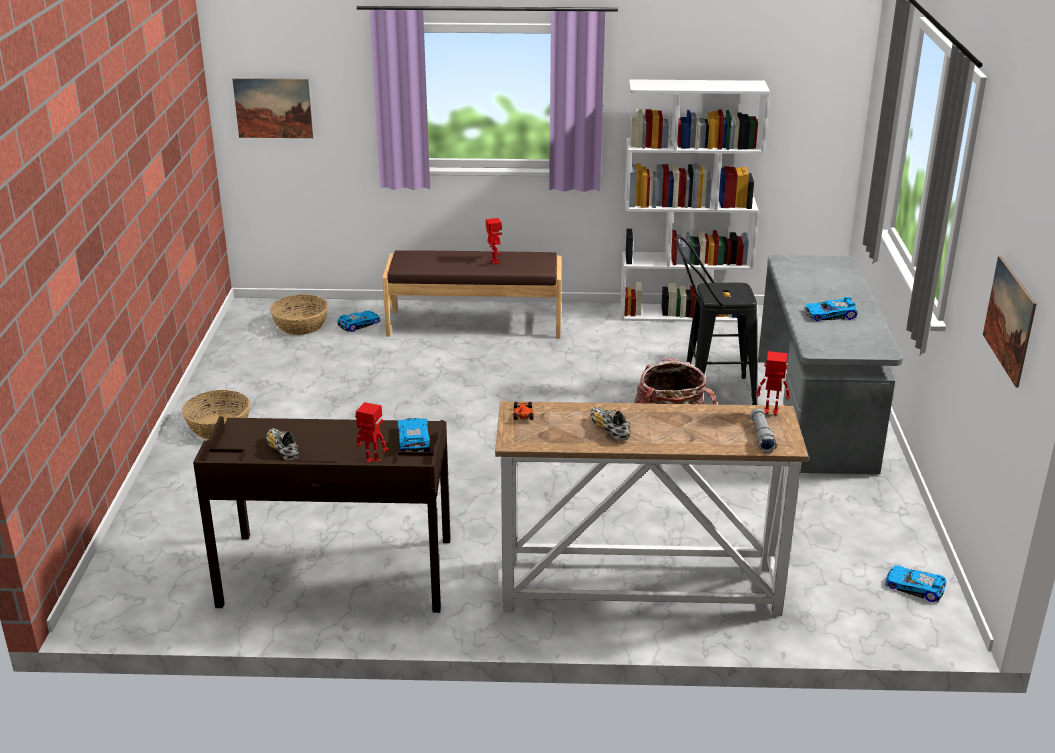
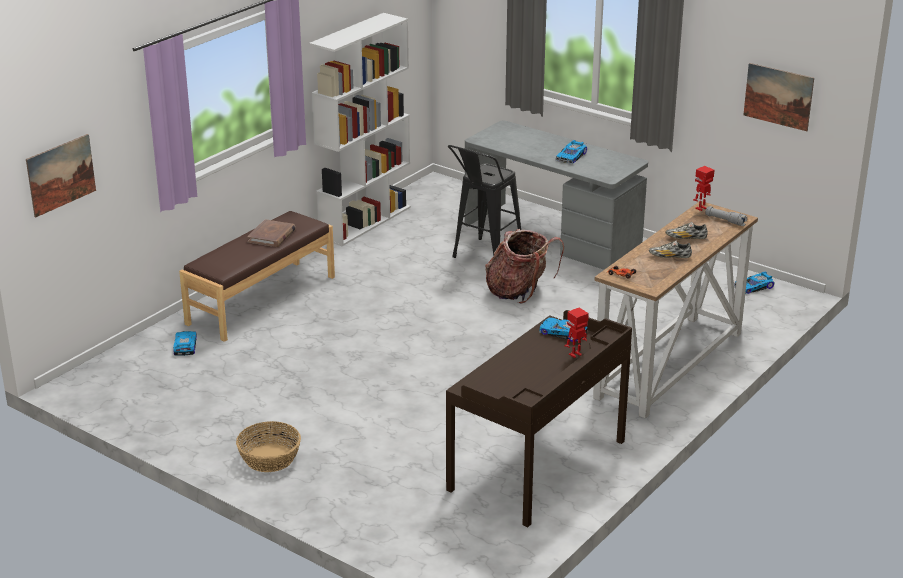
camera: 55 degrees left, 0 degrees up
shoe [266,428,299,461] -> shoe moved to [666,222,708,239]
basket [270,294,329,335] -> none
toy robot [486,218,502,264] -> brown book [247,219,296,247]

